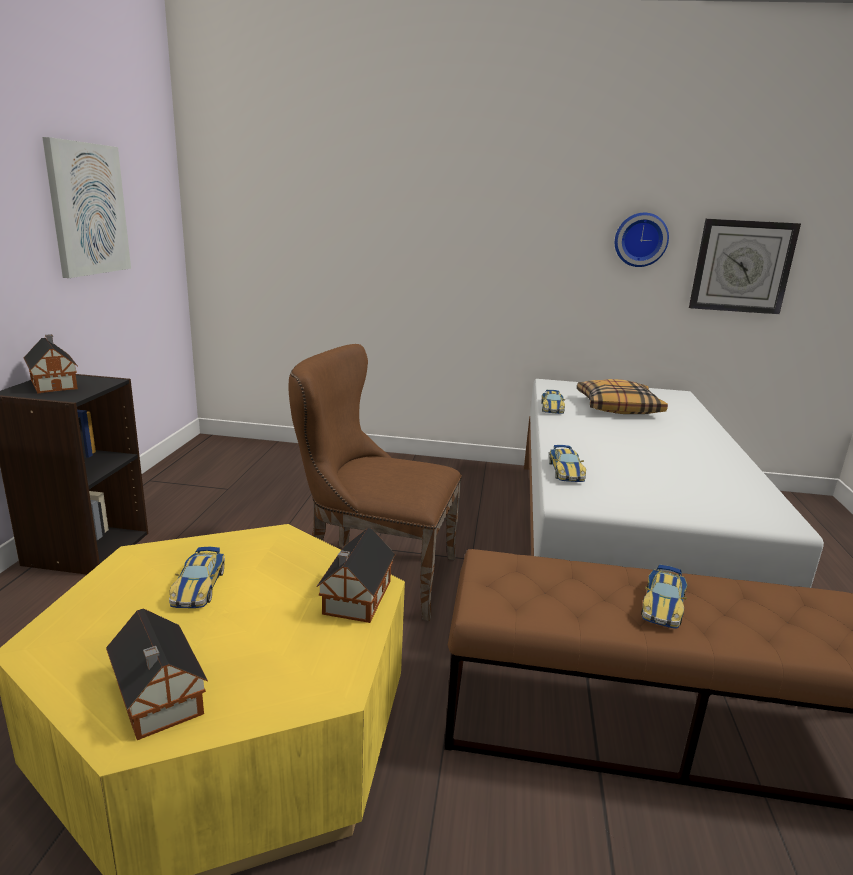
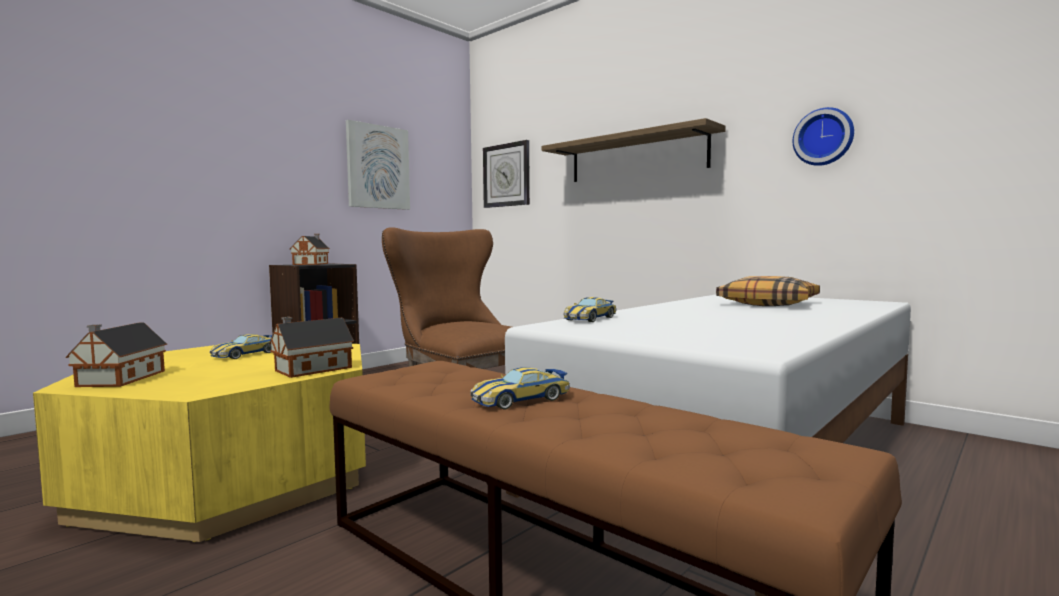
camera: 35 degrees right, 15 degrees down
toy car [541,390,565,414] -> none
wall clock [689,219,801,314] -> wall clock moved to [483,140,530,208]
none -> shelf [542,118,726,182]

